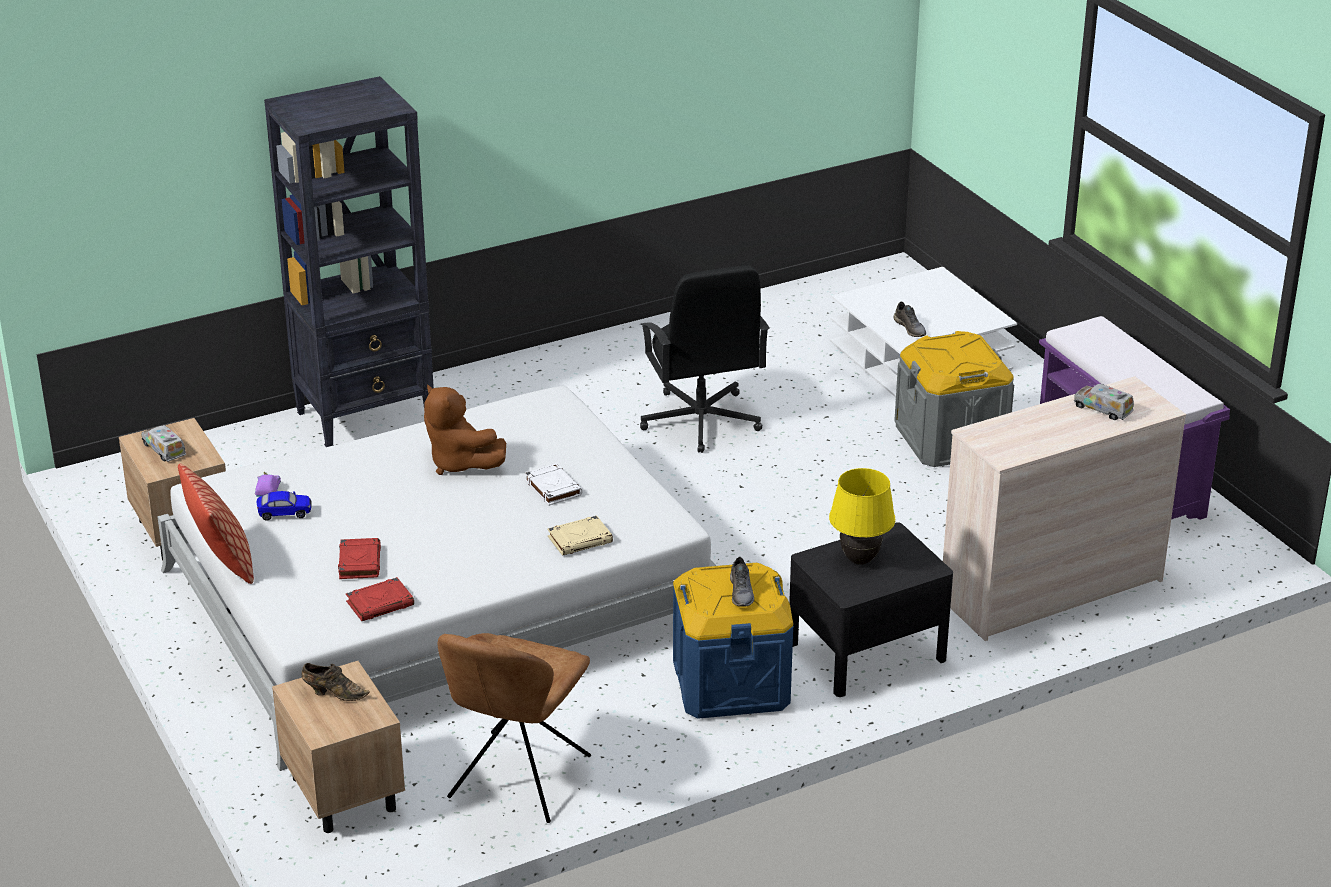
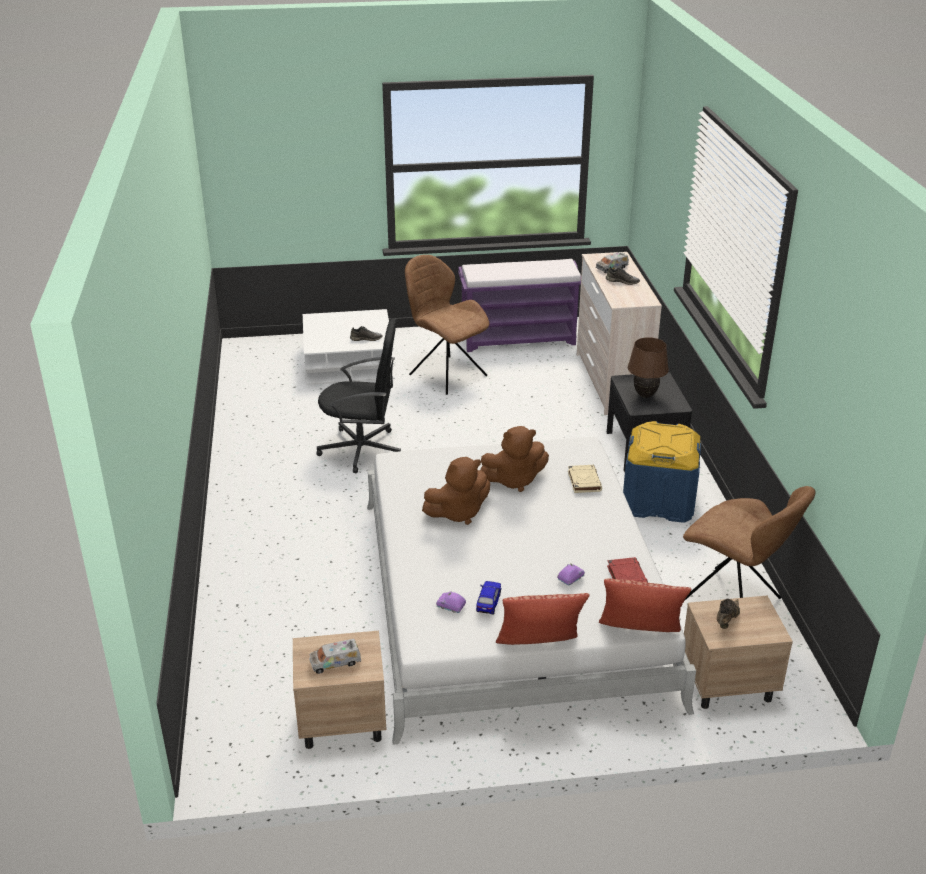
camera: 70 degrees left, 0 degrees up
black bookcase [264,76,434,447] -> none
red book [338,538,381,579] -> purple toy car [557,564,585,586]
white book [525,463,583,506] -> brown plush toy [480,426,549,492]
grey shoe [730,557,754,607] -> grey shoe moved to [606,266,640,285]
yellow table lamp [829,468,895,565] -> brown table lamp [628,337,669,398]
grey storage box [894,331,1014,467] -> brown chair [405,255,490,395]
none -> pillow [599,579,691,632]

